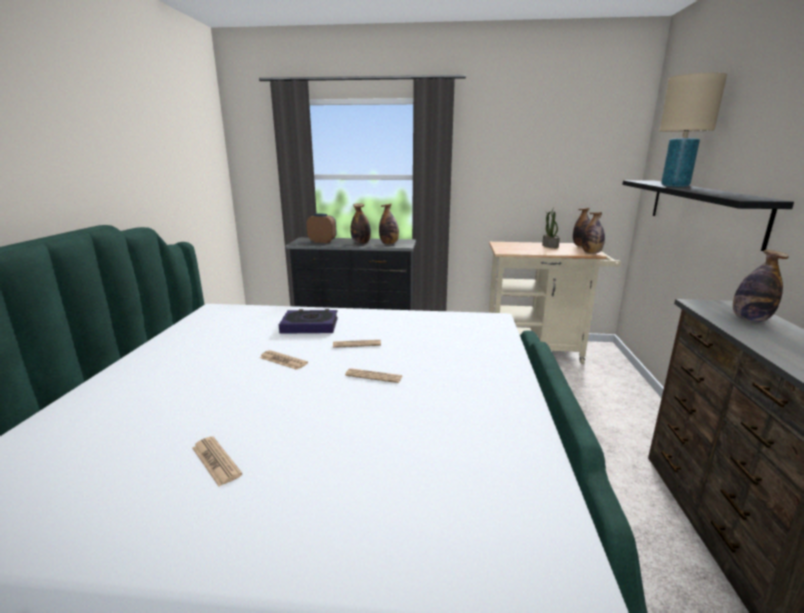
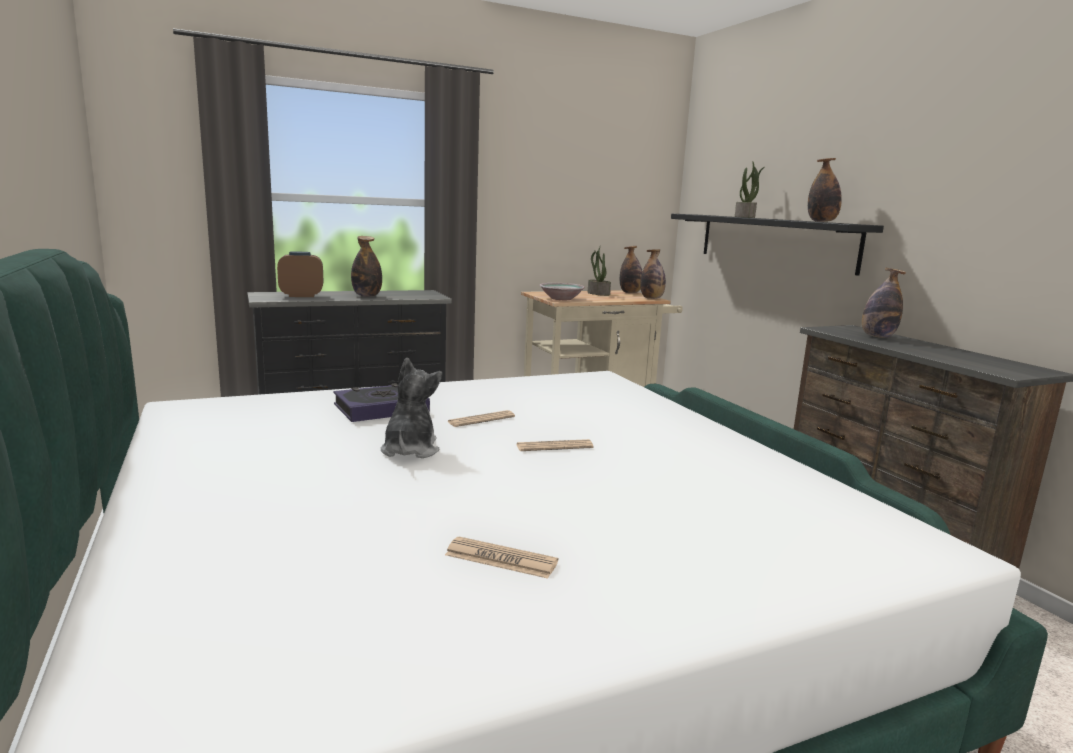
camera: 30 degrees left, 5 degrees down
newspaper [260,350,308,370] -> plush toy [381,358,442,458]
bottle [379,204,399,244] -> bottle moved to [808,158,842,222]
beige table lamp [659,73,727,187] -> potted plant [735,161,765,218]
none -> bowl [539,283,585,300]

